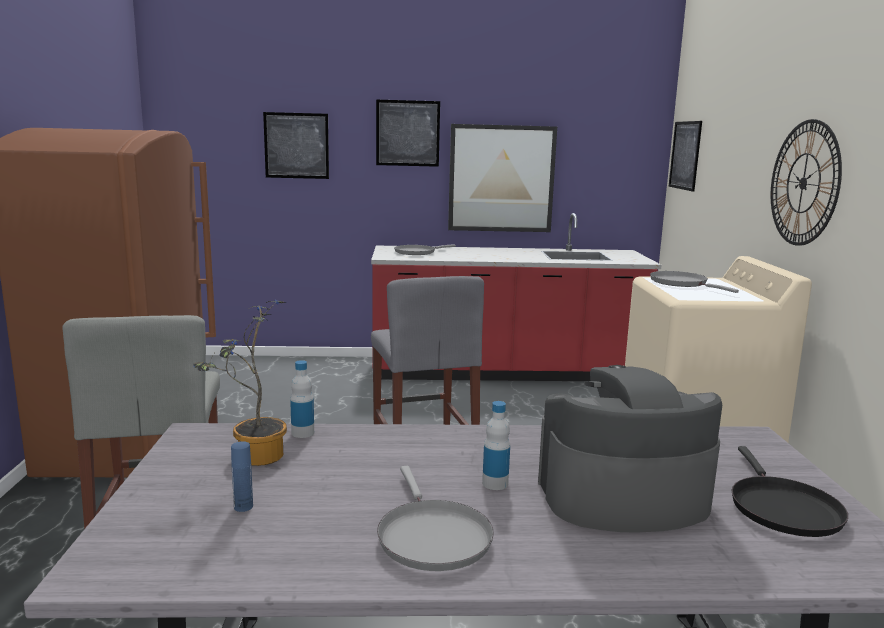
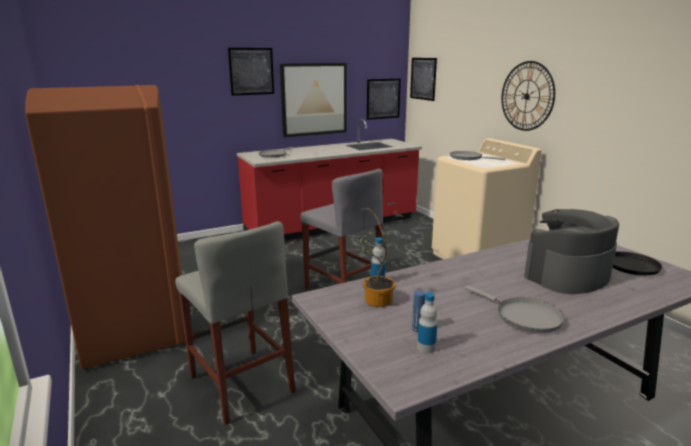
camera: 25 degrees left, 5 degrees up
picture [263,112,329,179] -> picture moved to [367,79,401,120]
bottle [482,401,510,490] -> bottle moved to [417,292,438,354]

